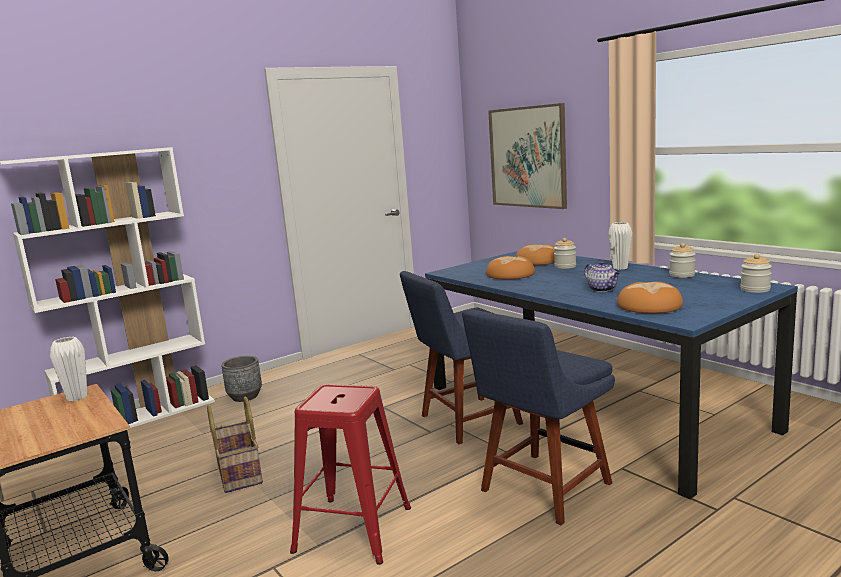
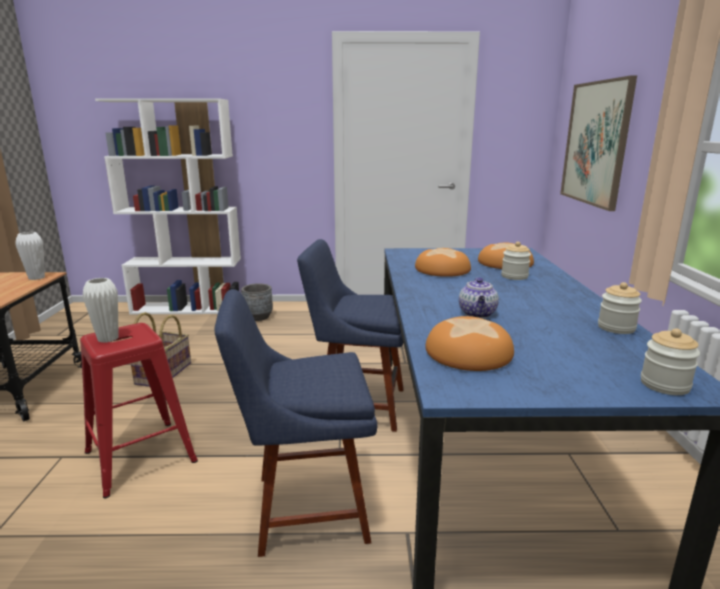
camera: 35 degrees right, 5 degrees up
white vase [608,222,632,270] -> white vase moved to [83,278,118,343]

